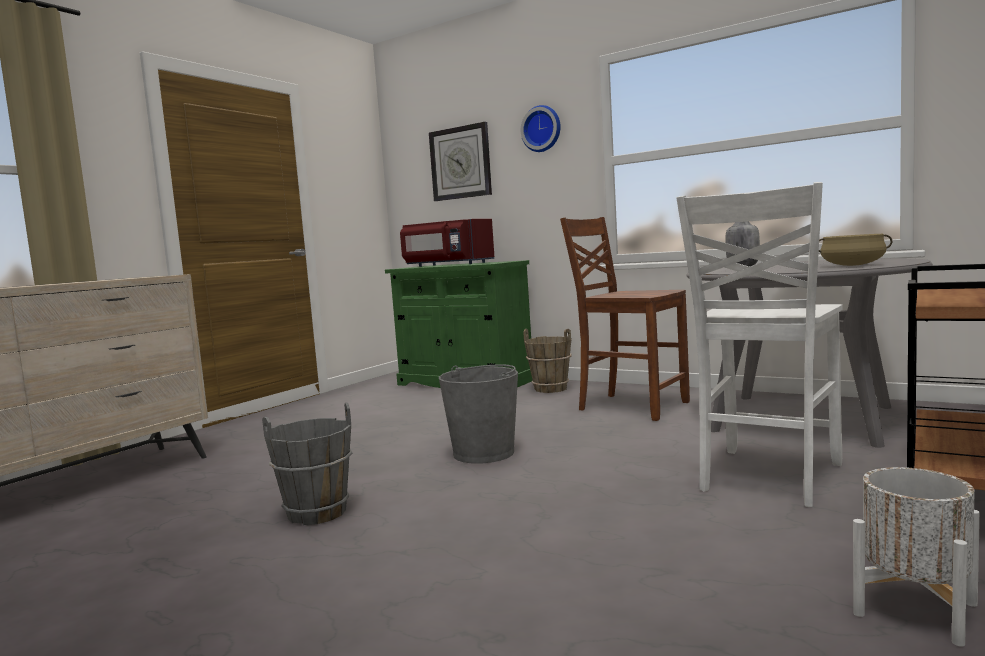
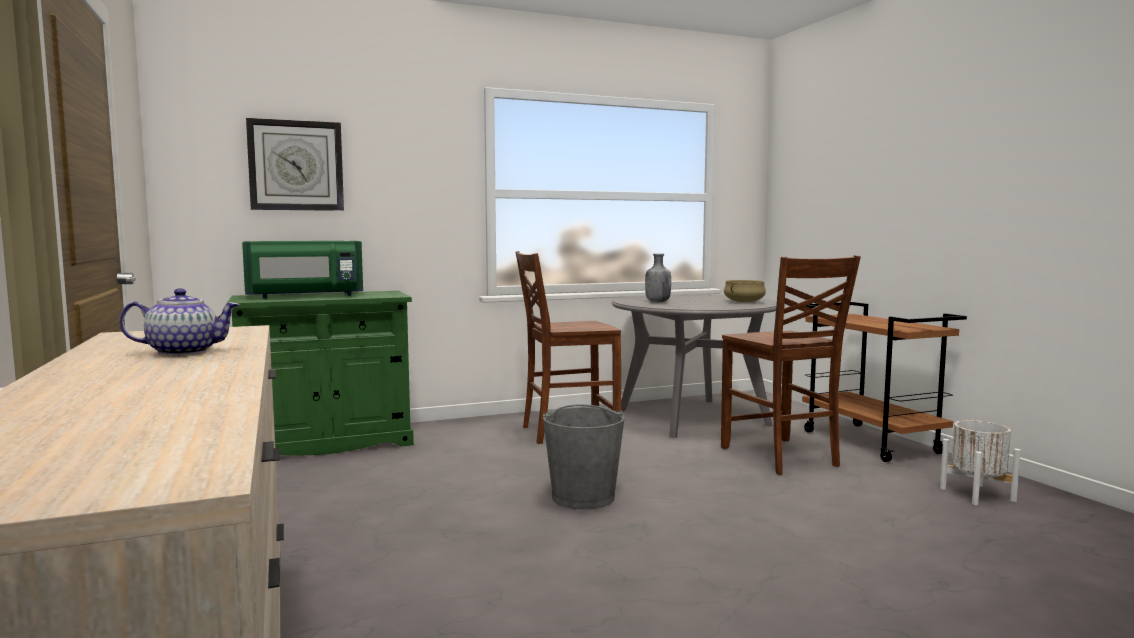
camera: 55 degrees left, 0 degrees up
grey bucket [262,403,353,525] -> none
red microwave [400,219,495,267] -> green microwave [242,241,363,298]
wall clock [521,105,561,152] -> none
brown bucket [523,329,572,393] -> none
white chair [676,182,843,507] -> brown chair [721,255,861,475]
none -> teapot [119,288,240,356]

